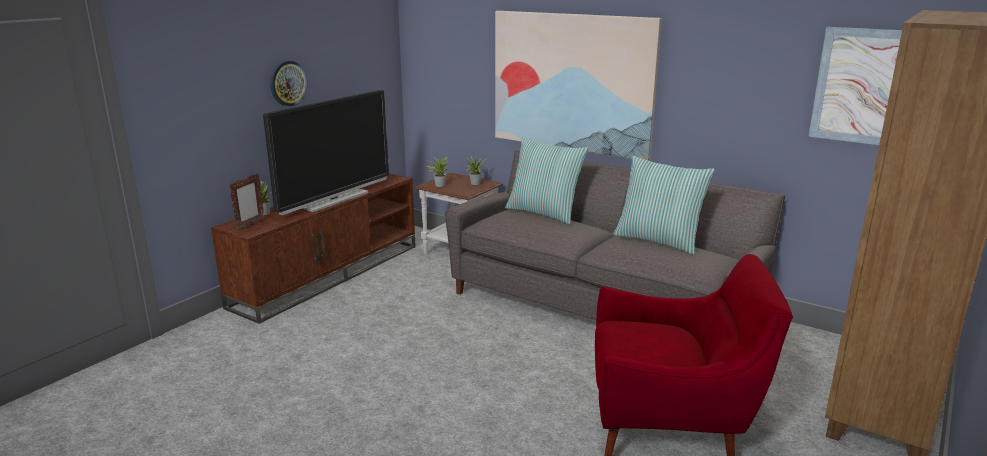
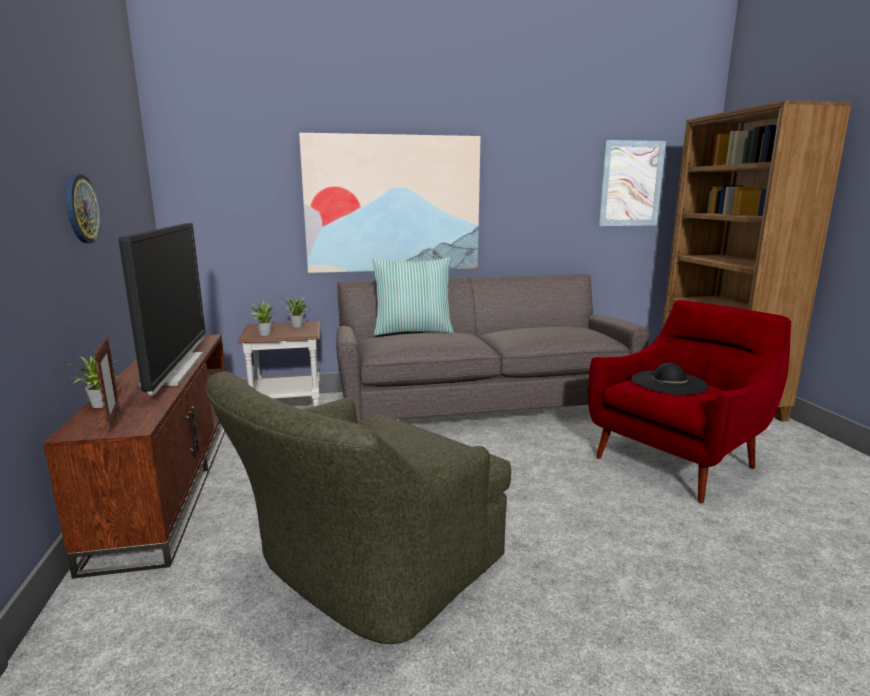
camera: 45 degrees left, 5 degrees down
pillow [613,156,715,255] -> none
none -> green armchair [206,371,511,644]
none -> black hat [631,362,709,395]

